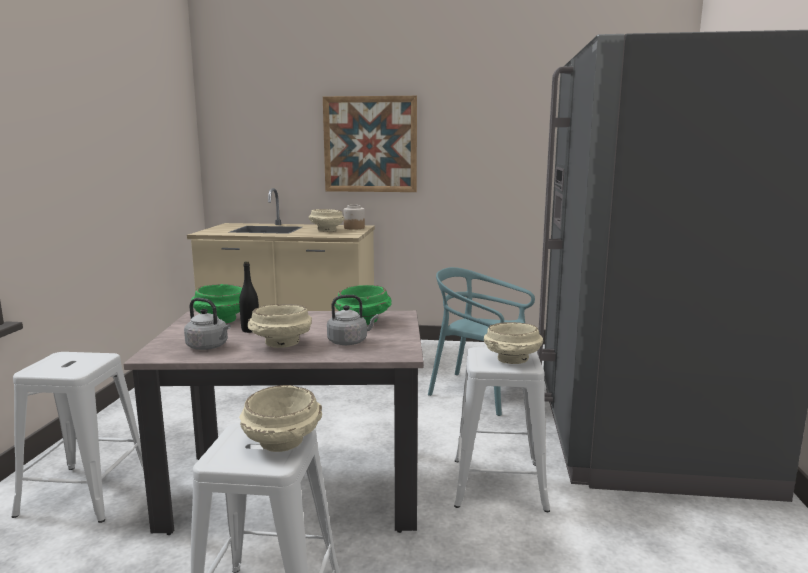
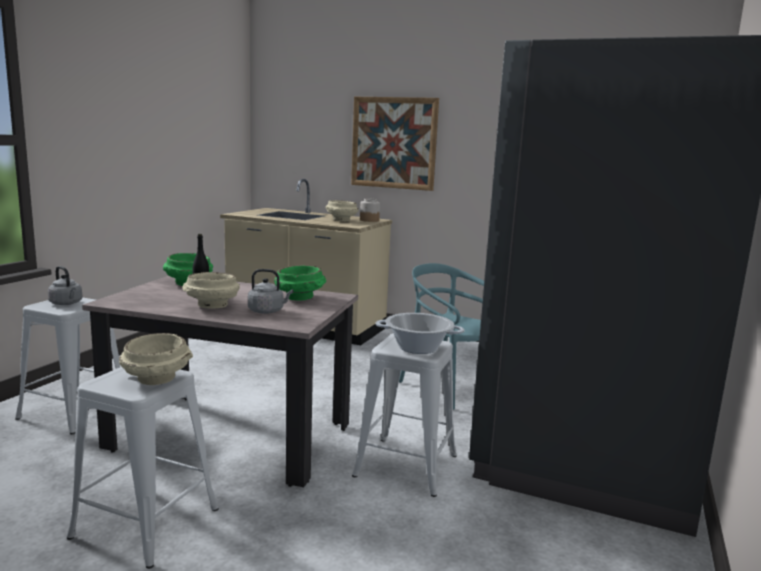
camera: 15 degrees right, 0 degrees up
grey kettle [184,298,231,350] -> grey kettle moved to [48,266,82,305]
beige bowl [484,322,543,364] -> cooking pot [376,313,464,354]

